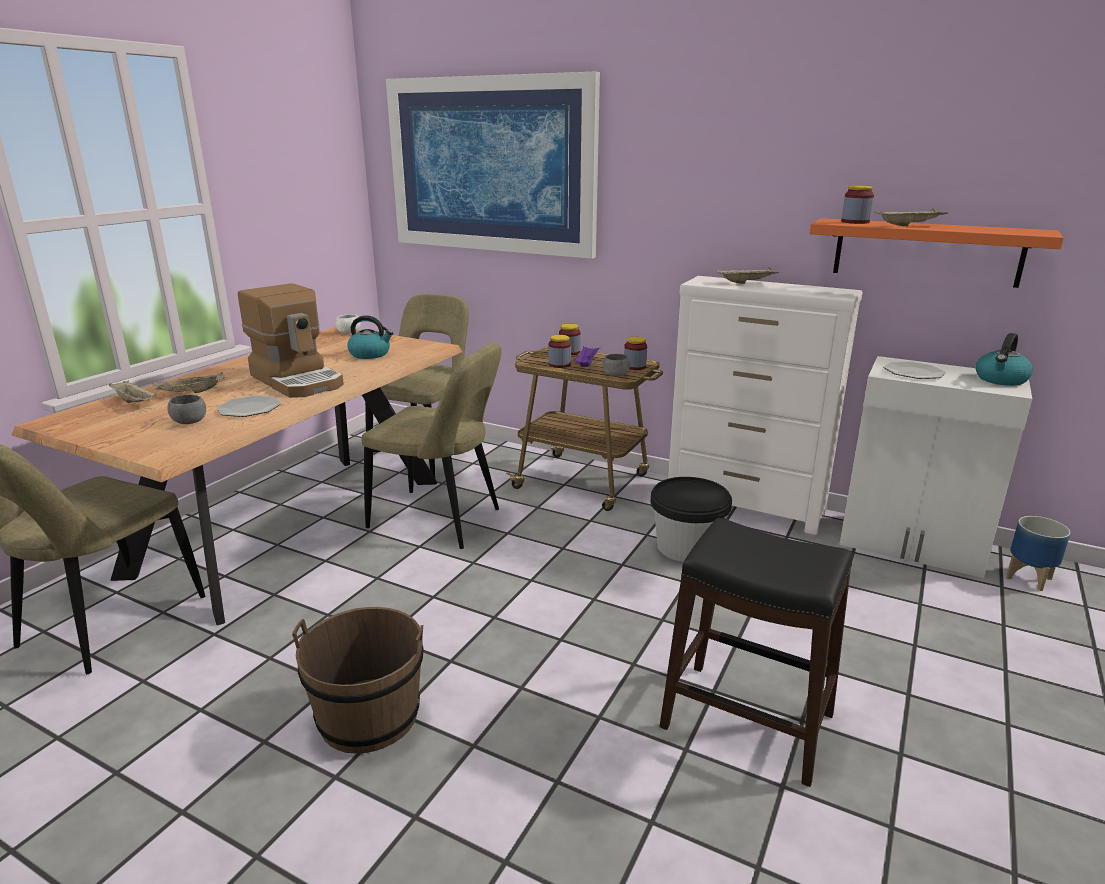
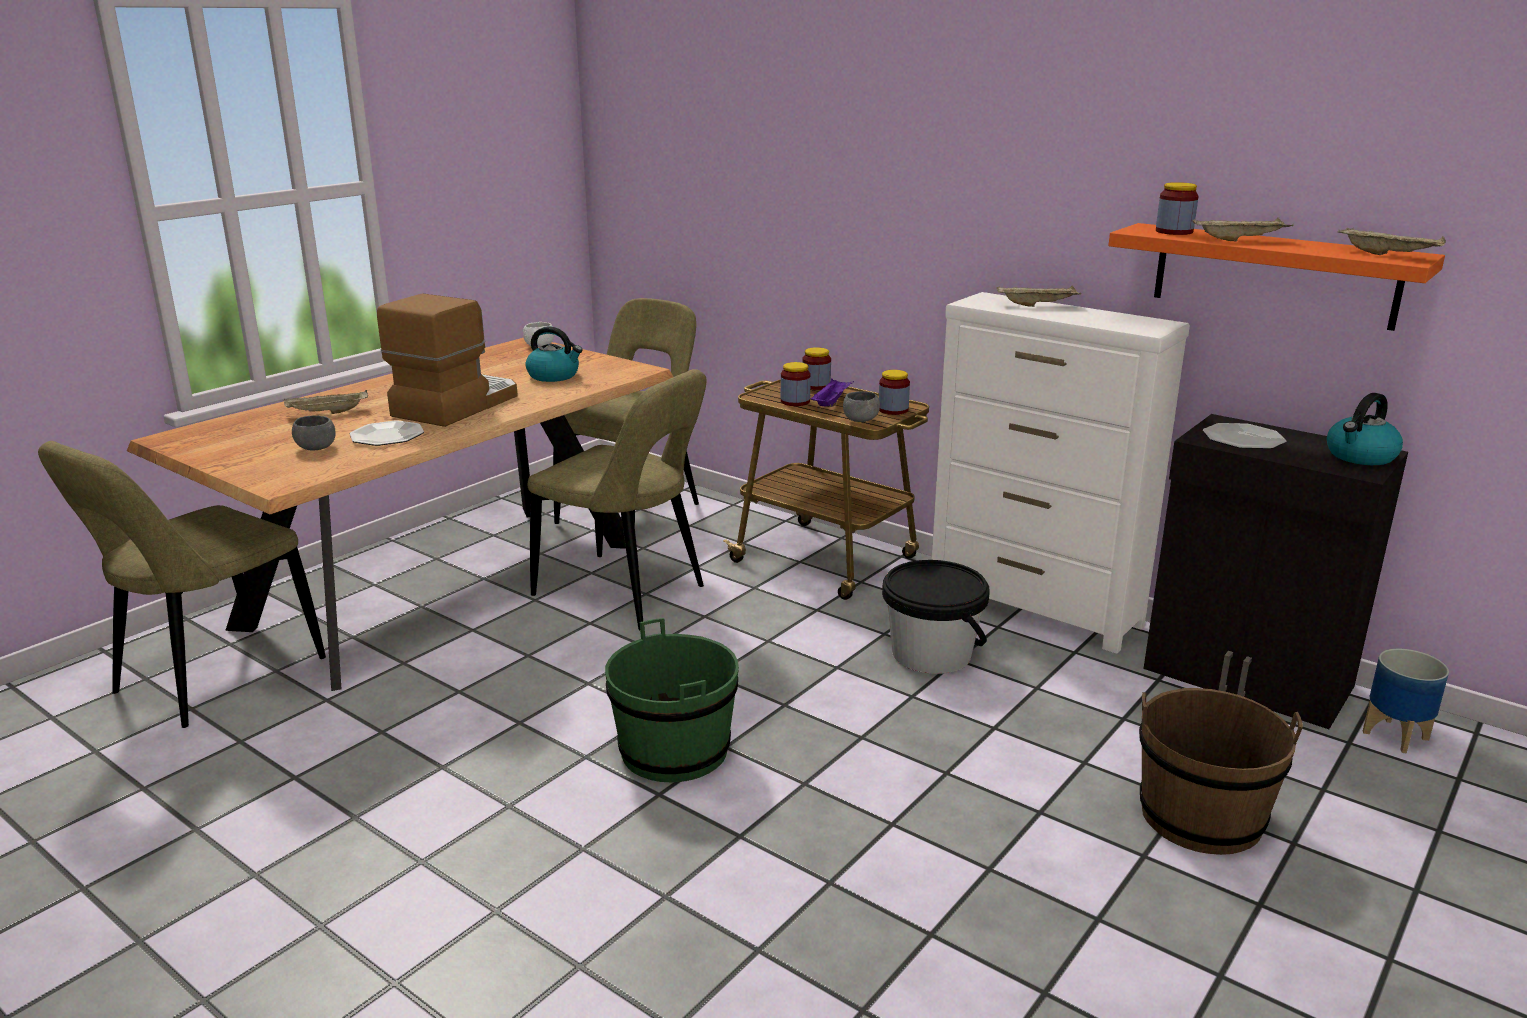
camera: 10 degrees right, 0 degrees up
beige tray [109,381,157,403] -> beige tray moved to [1338,227,1446,255]
coffee machine [238,283,344,398] -> coffee machine turned 120 degrees counterclockwise [377,294,518,427]
brown bucket [292,607,423,753] -> brown bucket moved to [1139,688,1303,855]
picture [386,71,600,259] -> none
black stool [660,518,853,787] -> none
white cabinet [839,356,1032,578] -> black cabinet [1144,414,1408,729]
none -> green bucket [605,618,739,782]

